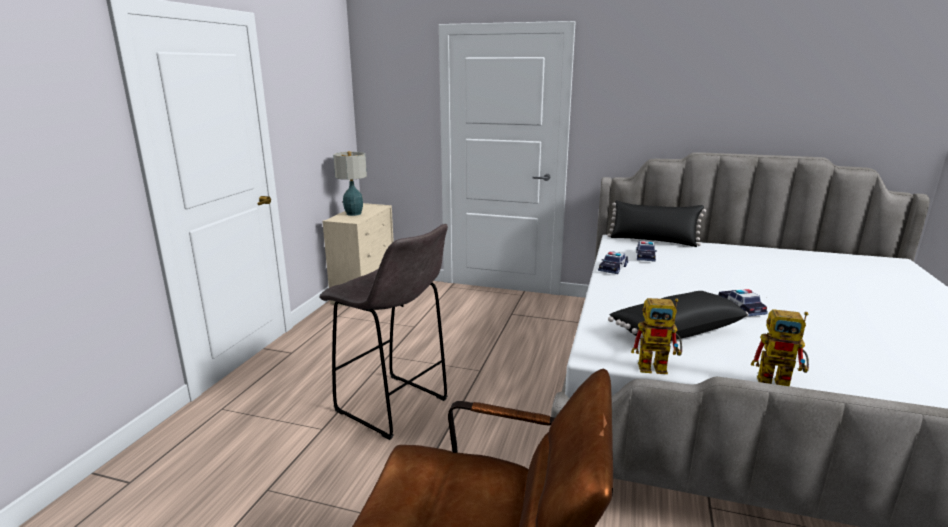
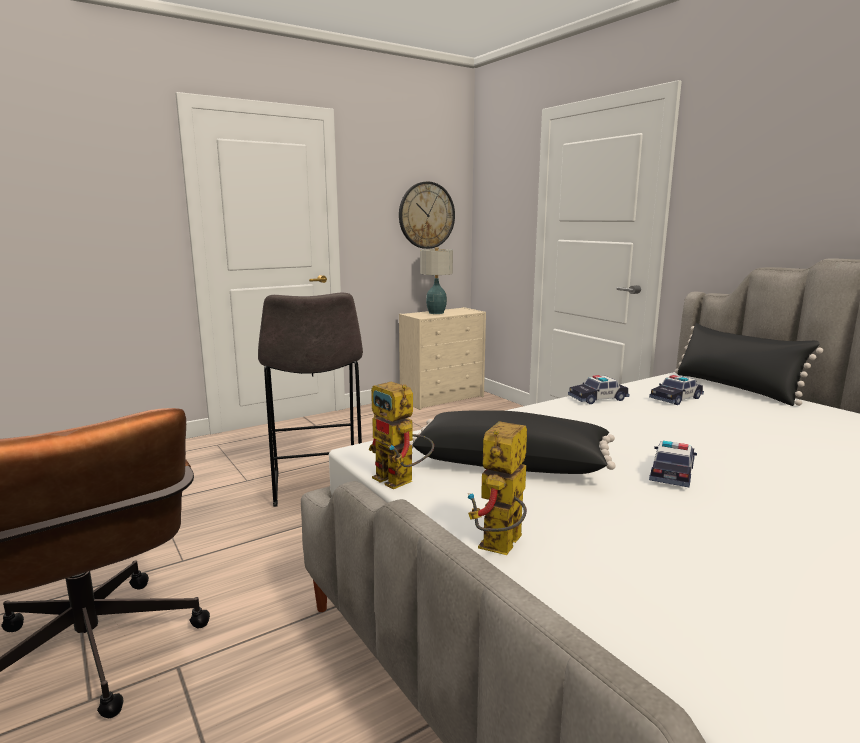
camera: 40 degrees right, 5 degrees down
toy robot [751,309,809,386] -> toy robot turned 60 degrees clockwise [468,421,527,555]
none -> wall clock [399,181,455,249]

